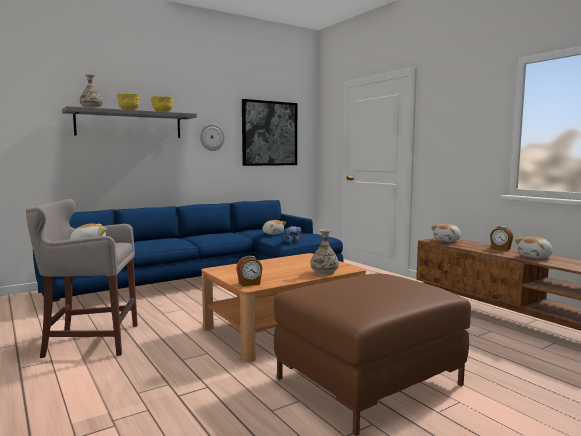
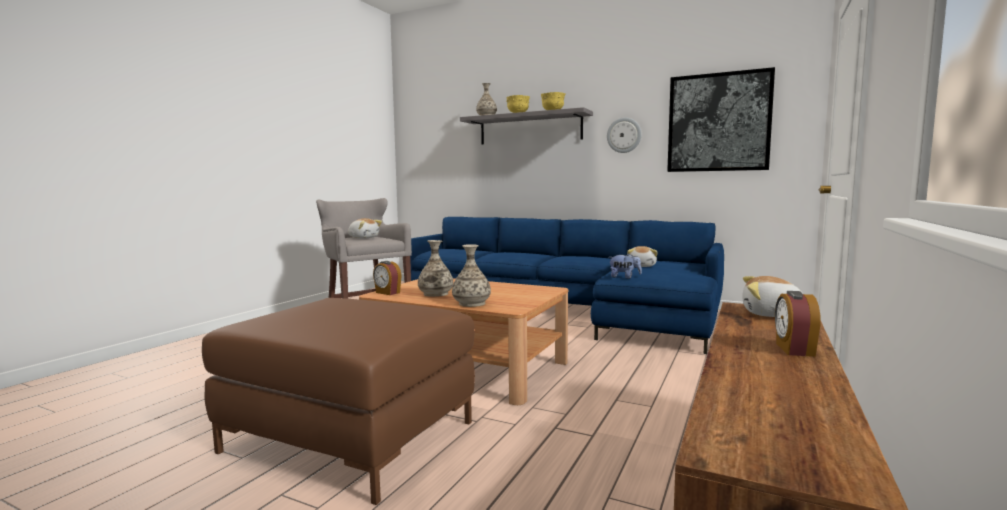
camera: 60 degrees right, 0 degrees up
plush toy [514,237,553,259] -> none
none -> vase [418,240,453,297]

